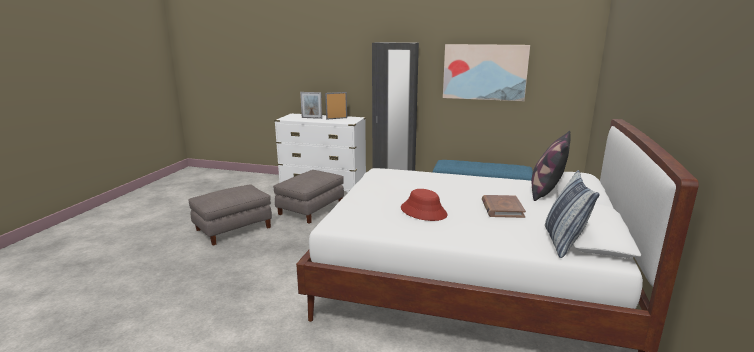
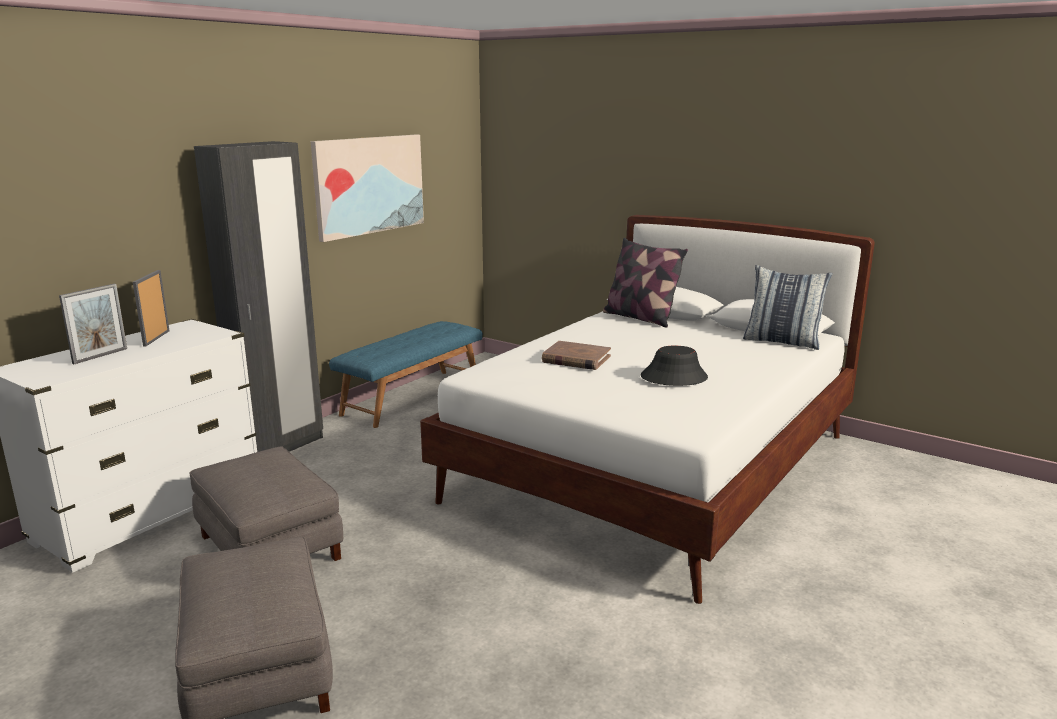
camera: 70 degrees left, 0 degrees up
red hat [401,189,447,221] -> black hat [641,346,708,386]
brown book [482,195,526,218] -> brown book moved to [542,341,611,370]

